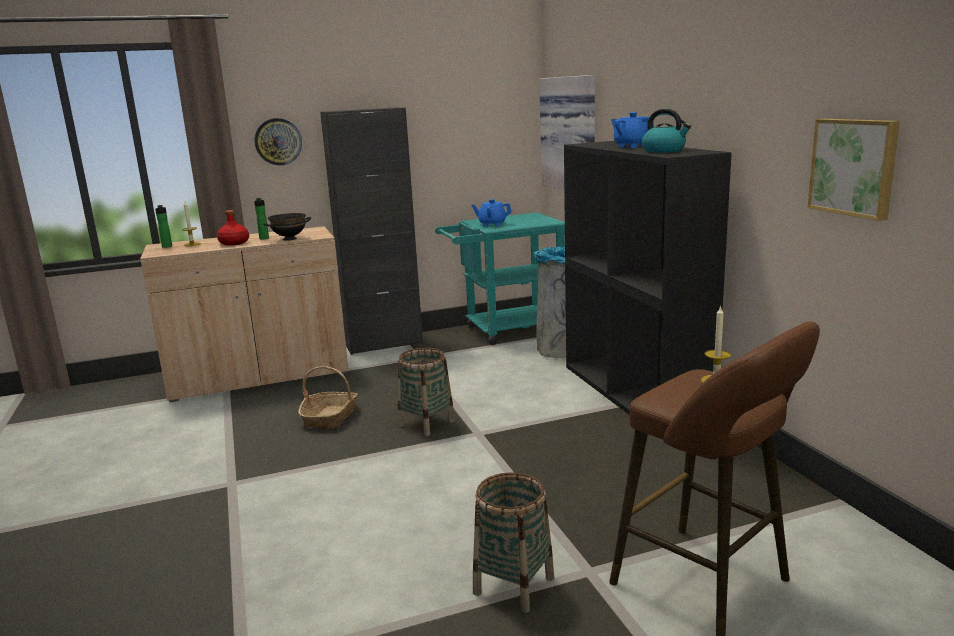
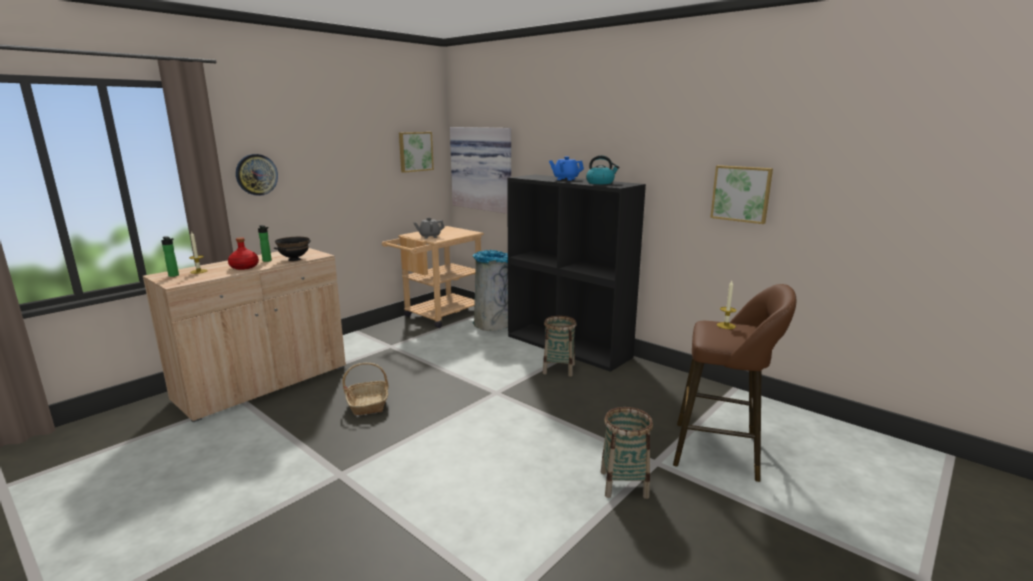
camera: 30 degrees left, 0 degrees up
black cabinet [320,107,423,355] -> none
basket [398,348,455,436] -> basket moved to [543,316,576,377]
turquoise cart [435,213,565,345] -> beige cart [382,226,484,328]
blue teapot [472,199,512,226] -> grey teapot [414,218,444,239]
none -> picture [399,132,434,173]

